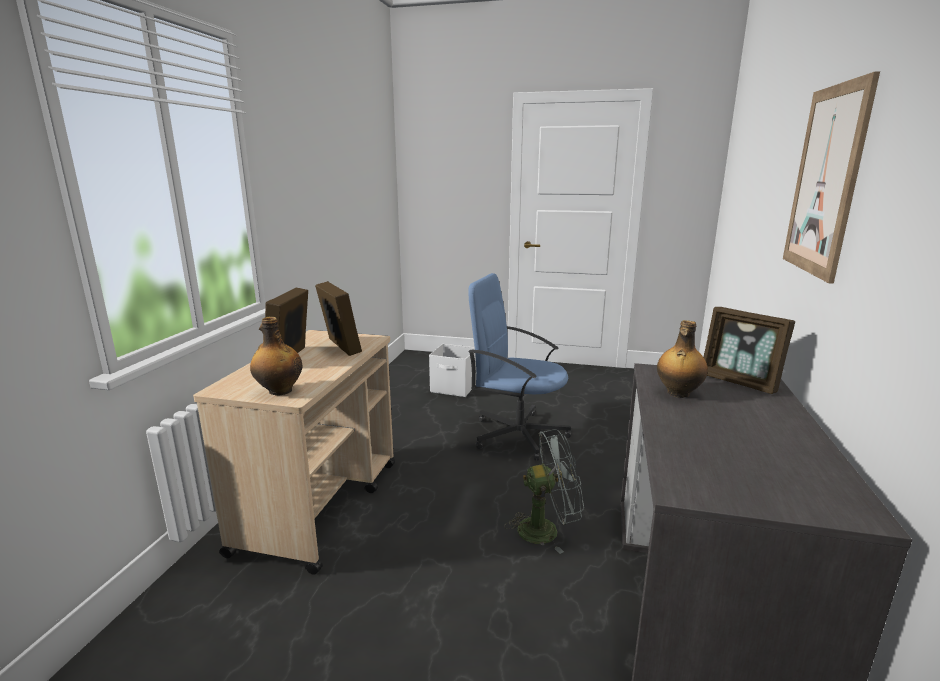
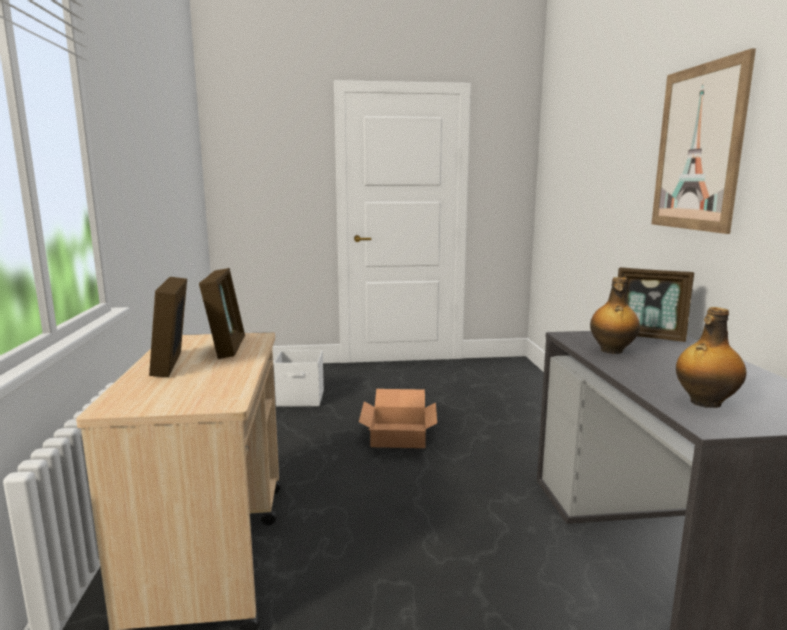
camera: 20 degrees left, 5 degrees down
bottle [250,317,303,395] -> bottle moved to [676,307,747,408]
picture frame [315,281,362,356] -> picture frame turned 45 degrees clockwise [199,268,245,359]
blue office chair [468,273,571,461] -> cardboard box [359,389,437,448]
grey fan [504,429,584,554] -> none

